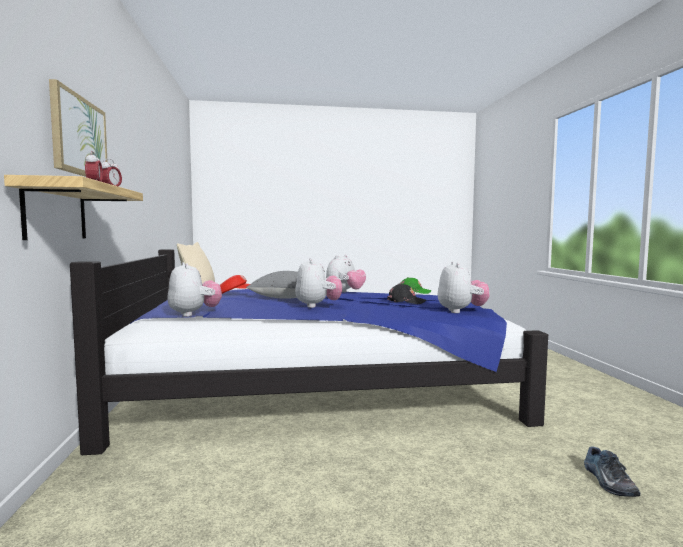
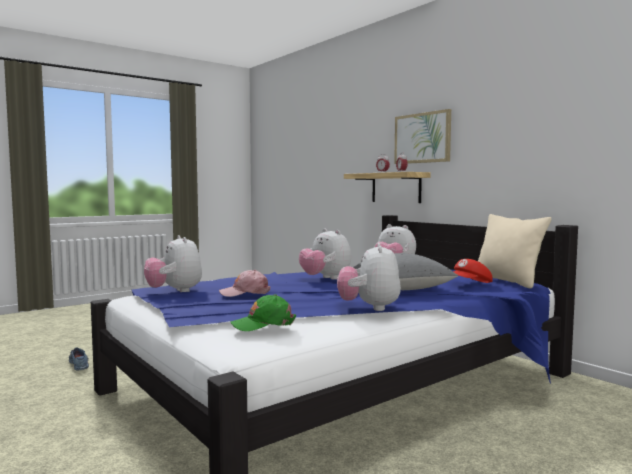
camera: 150 degrees right, 0 degrees up
black cap [387,284,426,304] -> pink cap [219,270,270,297]

